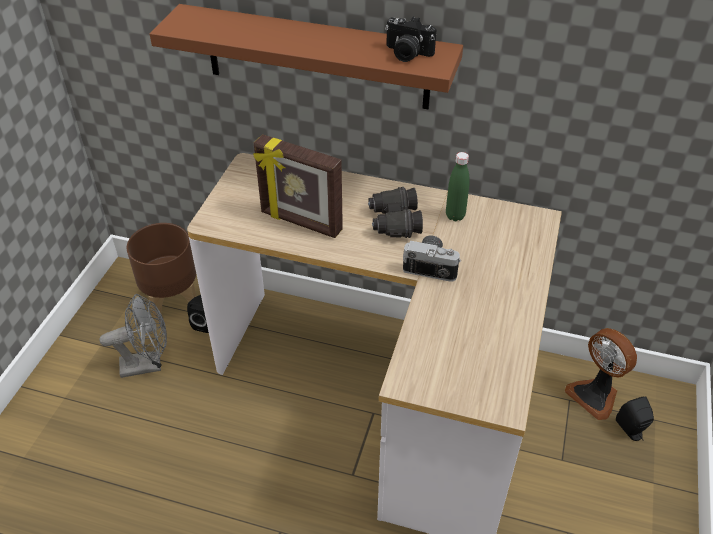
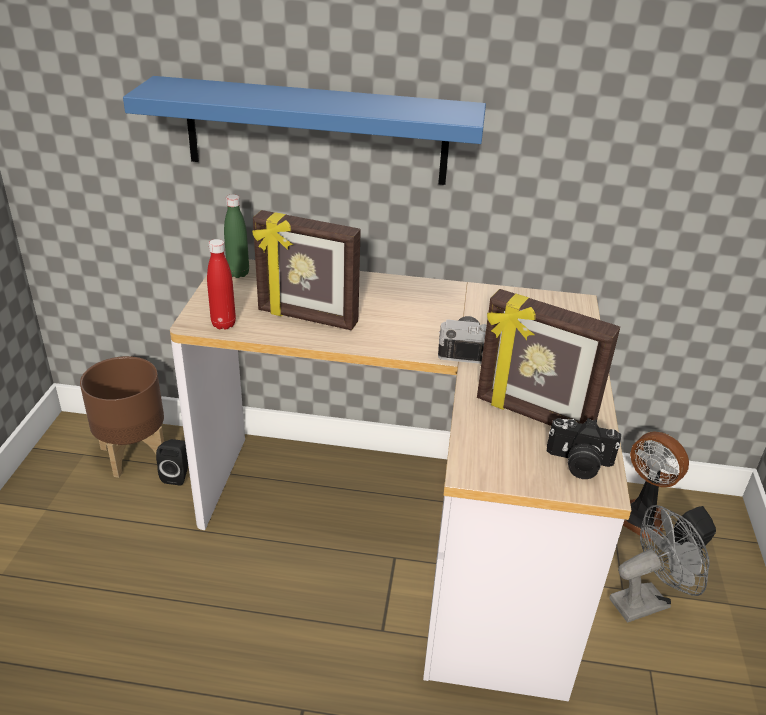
camera: 10 degrees left, 10 degrees down
grey fan [99,294,167,378] -> grey fan moved to [609,505,710,622]
brown shelf [149,4,463,109] -> blue shelf [123,76,486,185]
black binoculars [368,187,423,238] -> none
camera [385,17,437,62] -> camera moved to [547,418,621,479]
green bottle [446,152,470,221] -> green bottle moved to [224,194,249,278]
none -> red bottle [207,239,236,330]
none -> picture frame [477,289,620,426]

